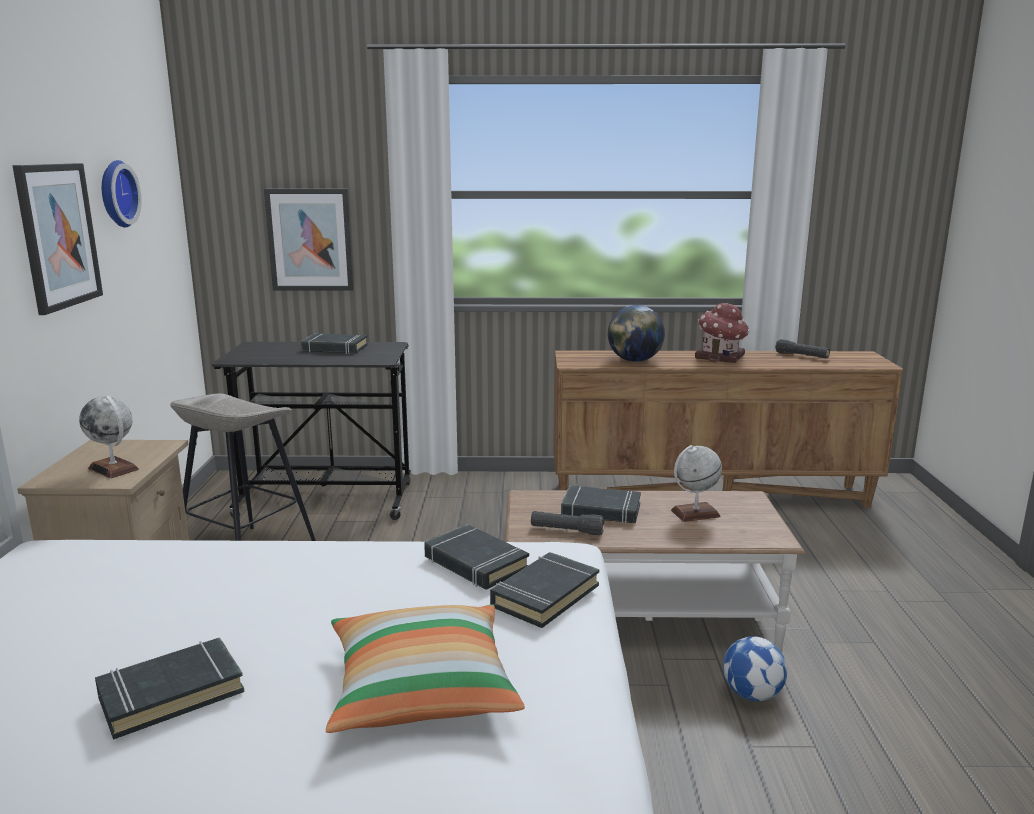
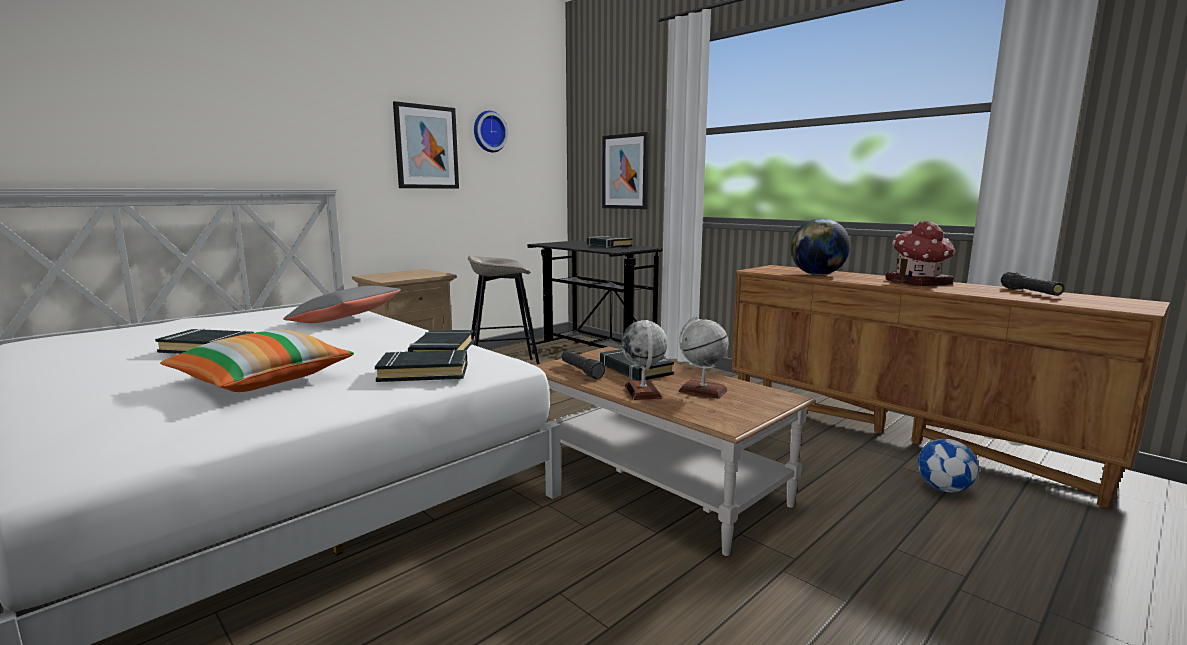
camera: 45 degrees right, 5 degrees down
globe [79,396,139,478] -> globe moved to [621,320,667,400]
football [723,636,787,701] -> football moved to [918,439,979,492]
none -> grey pillow [283,286,401,323]

